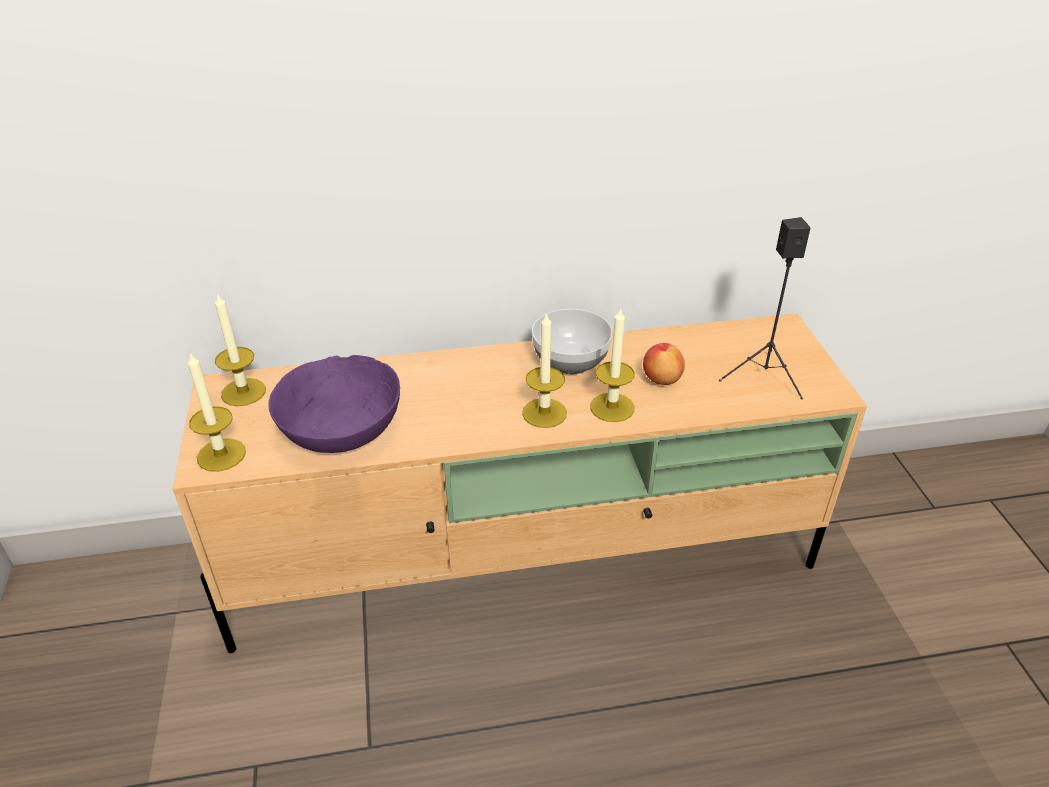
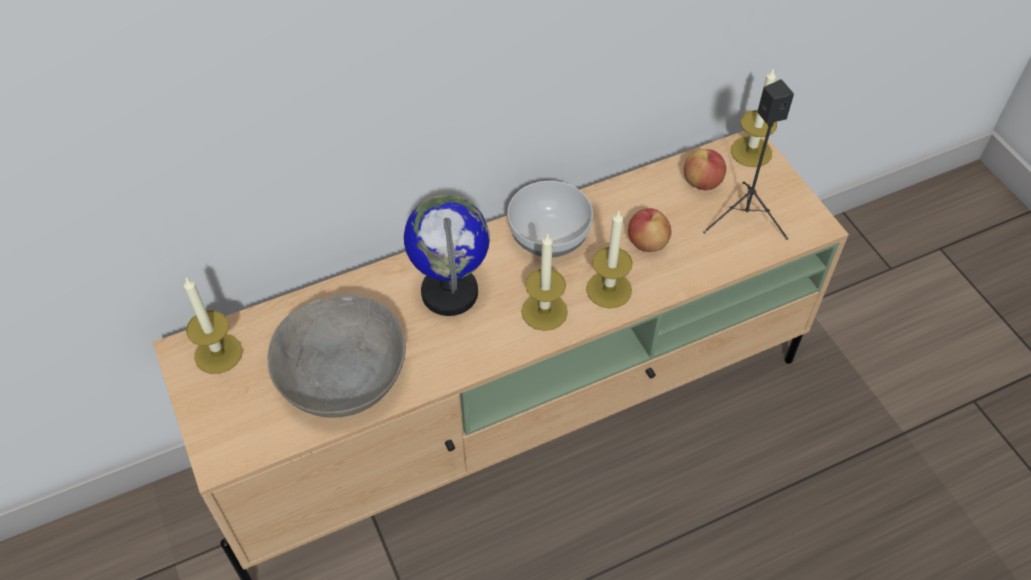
camera: 15 degrees left, 15 degrees up
candle [188,352,246,472] -> candle moved to [731,67,777,167]
purple bowl [268,355,400,453] -> grey bowl [268,294,406,418]
none -> globe [404,195,490,316]
none -> apple [684,149,726,190]

